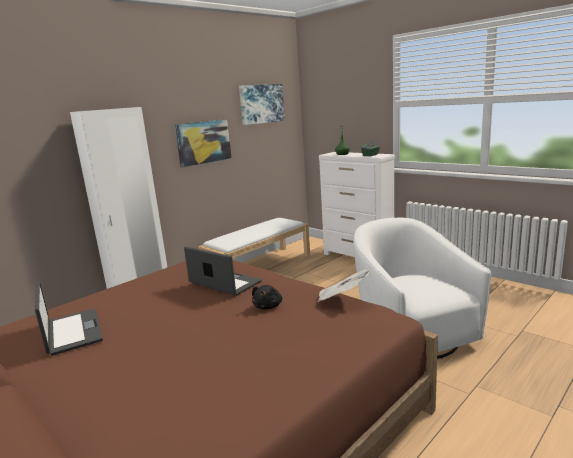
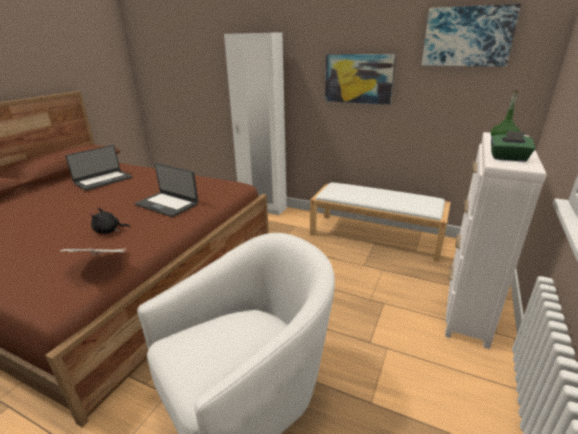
camera: 70 degrees right, 10 degrees up
laptop [184,246,262,296] -> laptop turned 105 degrees clockwise [134,163,198,217]

